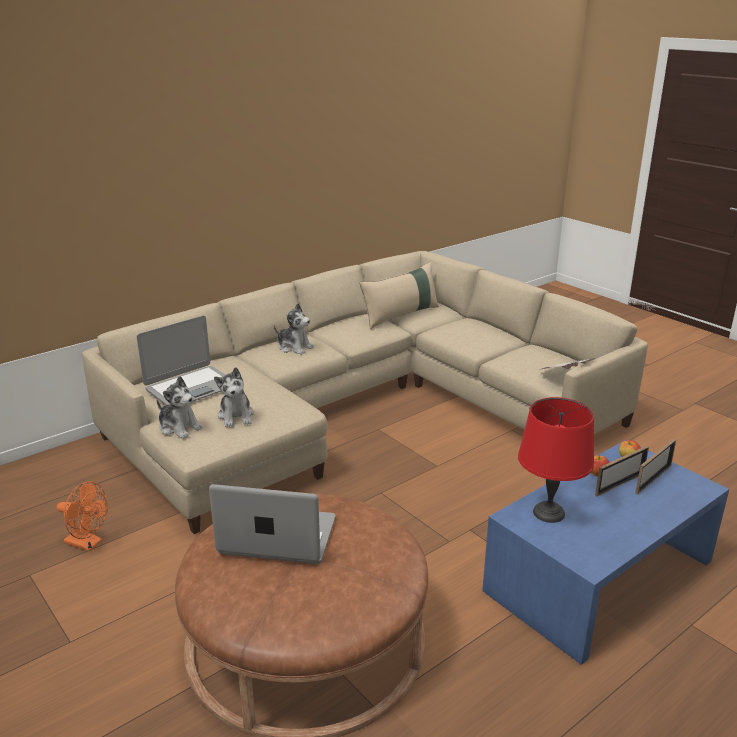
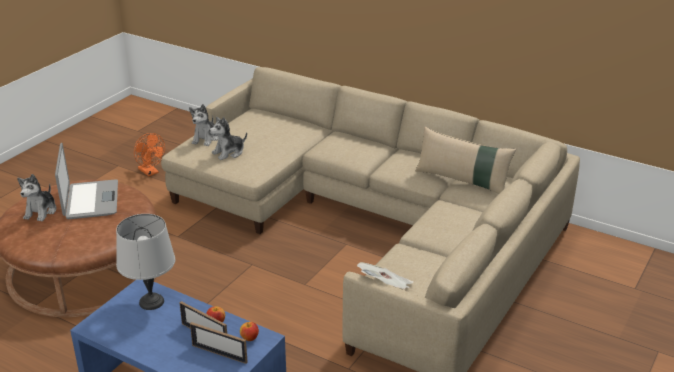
camera: 70 degrees right, 5 degrees up
orange fan [57,481,108,552] -> orange fan turned 45 degrees counterclockwise [134,133,165,176]
laptop [137,315,225,405] -> none
plush toy [274,303,314,355] -> plush toy moved to [17,174,57,222]
red table lamp [518,397,594,523] -> grey table lamp [116,214,175,310]

